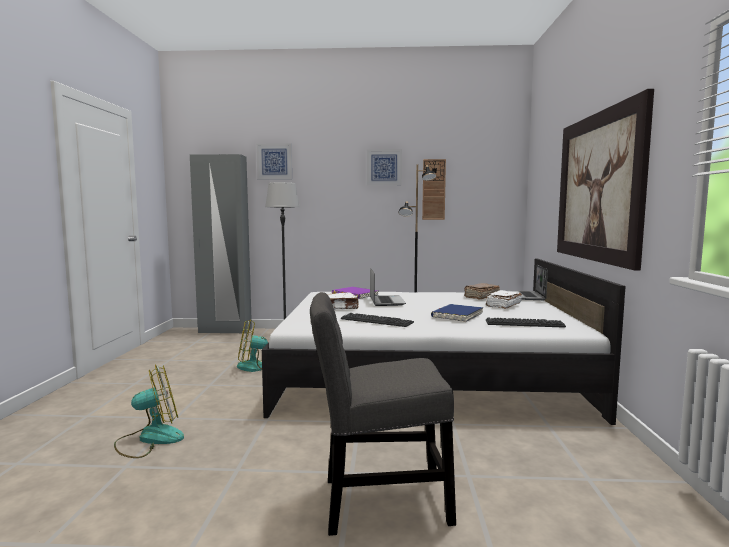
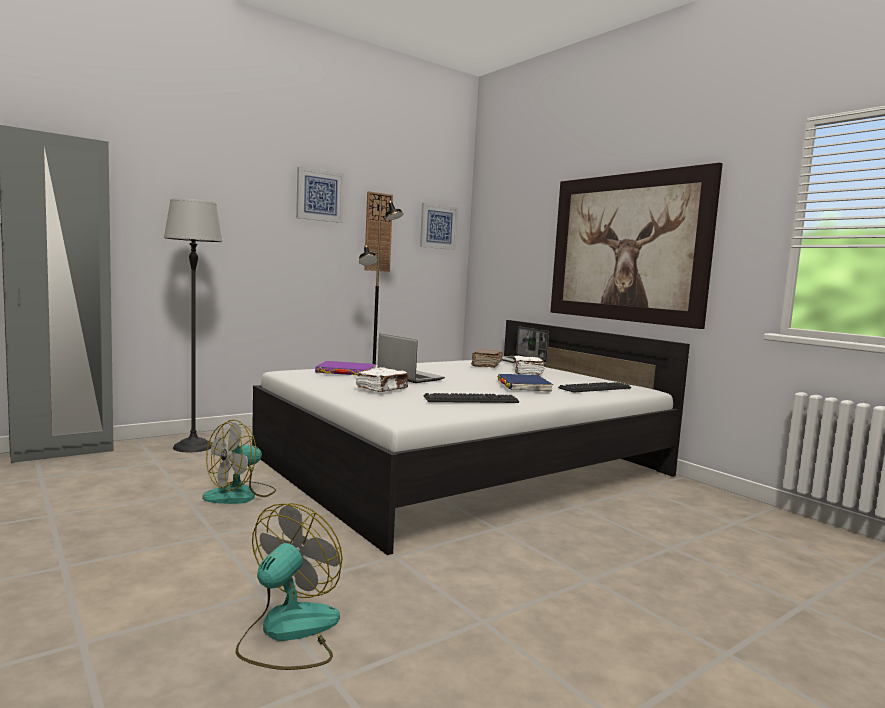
camera: 40 degrees left, 0 degrees up
picture [256,143,292,180] -> picture moved to [420,203,458,250]
grey chair [310,292,456,536] -> none

